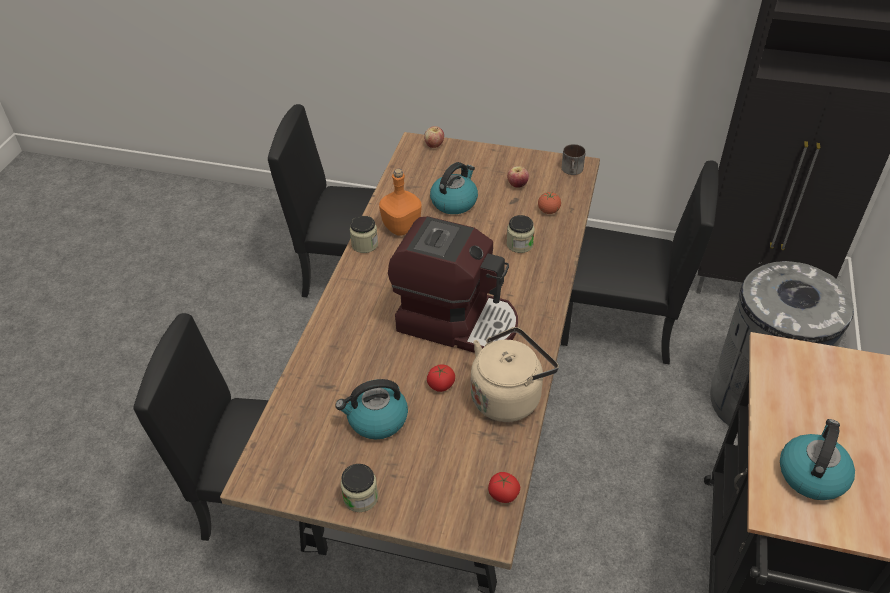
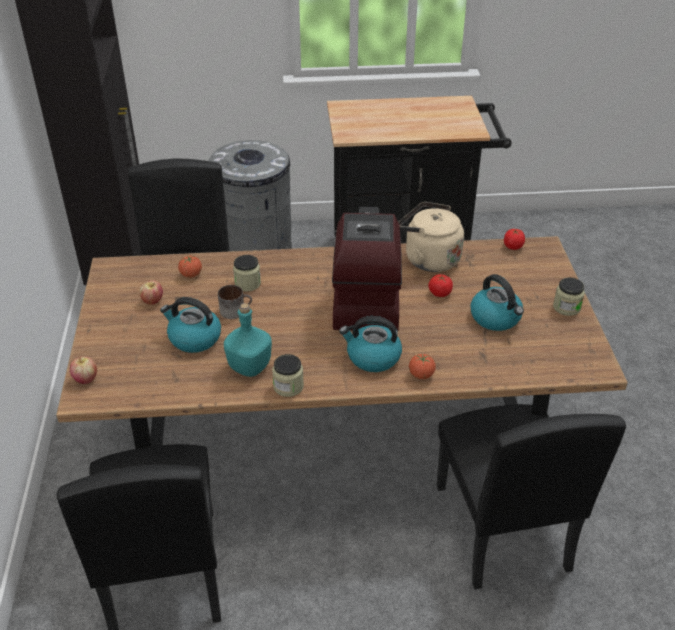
camera: 110 degrees left, 5 degrees down
orange bottle [379,169,422,236] -> turquoise bottle [224,303,272,377]
mug [562,144,586,175] -> mug moved to [218,285,252,319]
kettle [780,419,855,500] -> kettle moved to [339,316,402,372]
none -> tomato [409,354,436,379]

